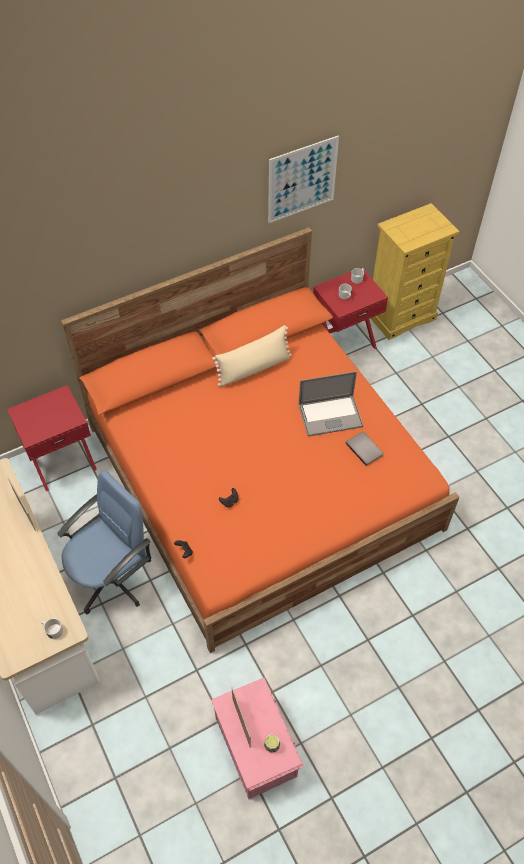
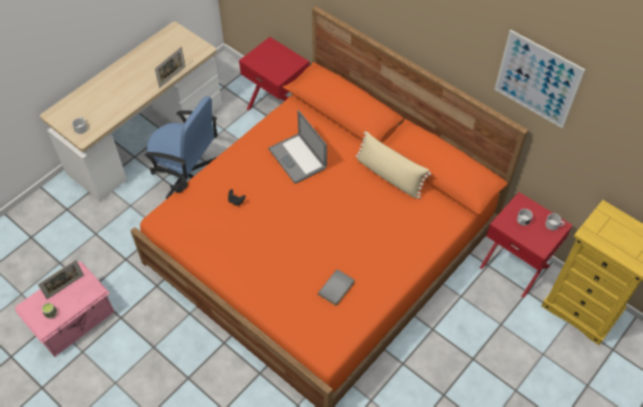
camera: 70 degrees right, 0 degrees up
laptop [299,371,363,436] -> laptop moved to [268,110,327,184]

